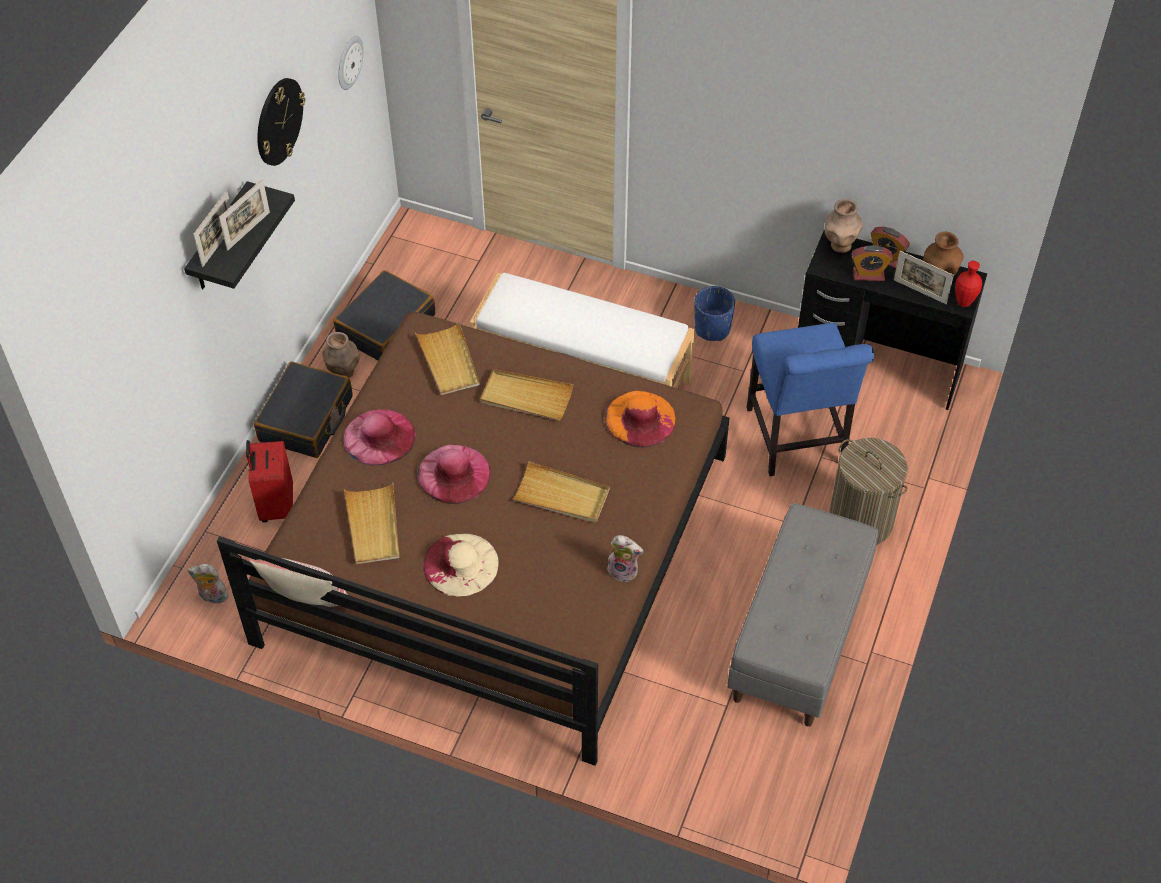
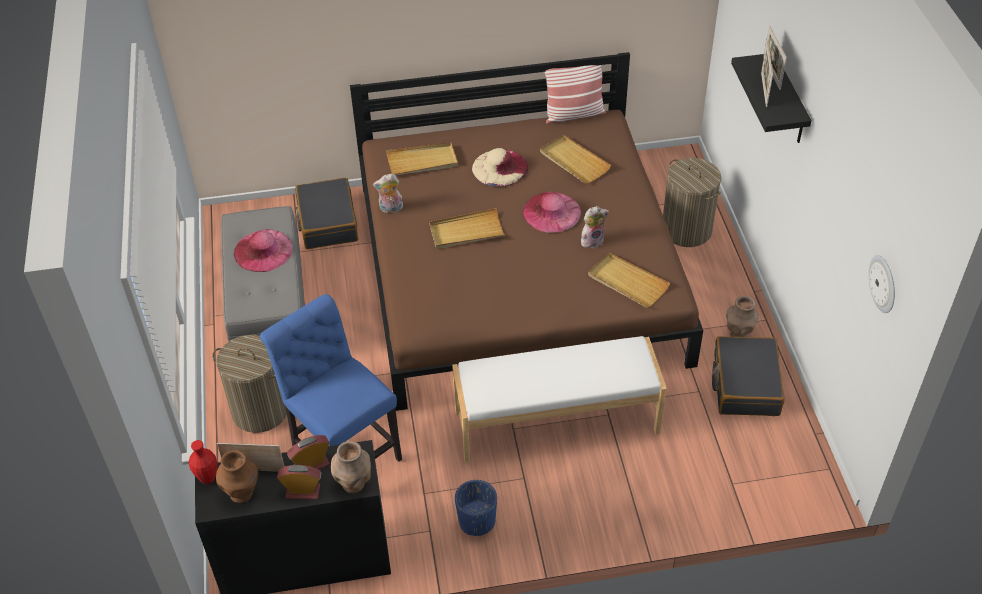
camera: 150 degrees right, 5 degrees down
plush toy [187,564,230,604] -> plush toy moved to [581,206,609,248]
red suitcase [246,440,293,523] -> laundry basket [663,158,721,247]
black suitcase [254,362,353,458] -> black suitcase moved to [295,178,358,249]
wall clock [257,78,305,166] -> none
pink hat [344,409,416,466] -> pink hat moved to [234,229,293,272]
beige tray [480,369,573,421] -> beige tray moved to [386,142,458,175]
orange hat [605,391,676,447] -> none

